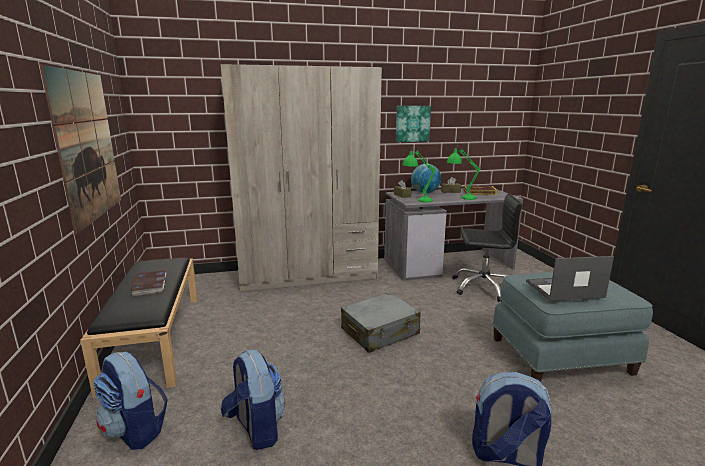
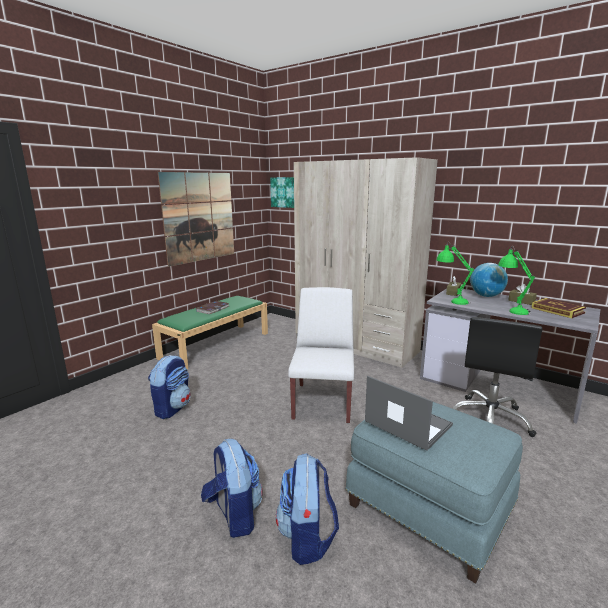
camera: 50 degrees right, 0 degrees up
black bench [80,258,198,398] -> green bench [152,296,268,370]
backpack [93,352,168,450] -> backpack moved to [276,453,339,565]
grey suitcase [341,292,421,353] -> white chair [288,287,354,423]
picture [396,106,431,142] -> picture moved to [270,177,294,208]
black office chair [452,193,522,302] -> black office chair turned 60 degrees clockwise [452,317,543,437]

